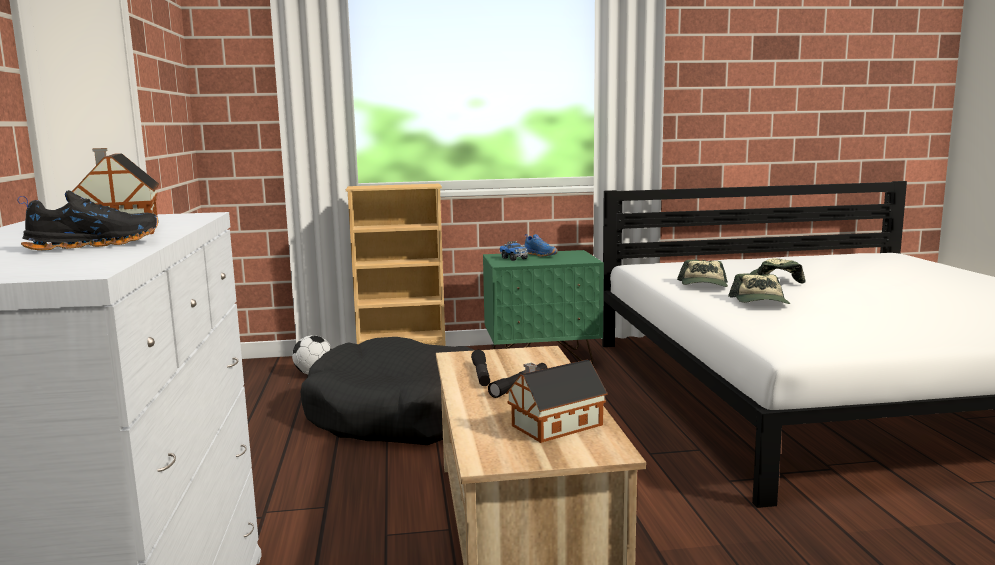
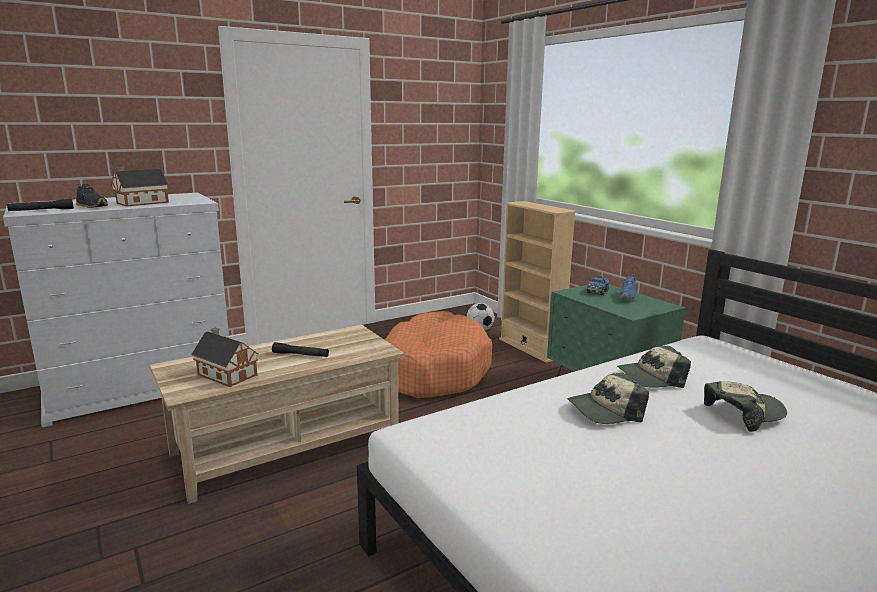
camera: 65 degrees right, 5 degrees up
black dog bed [301,337,474,445] -> orange dog bed [385,311,492,398]
black flashlight [471,350,490,386] -> black flashlight moved to [7,199,74,211]

